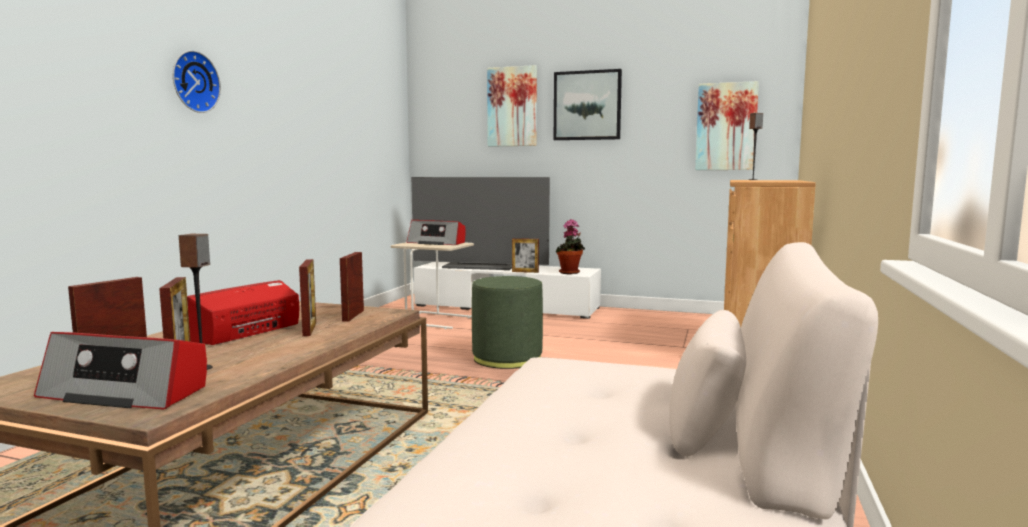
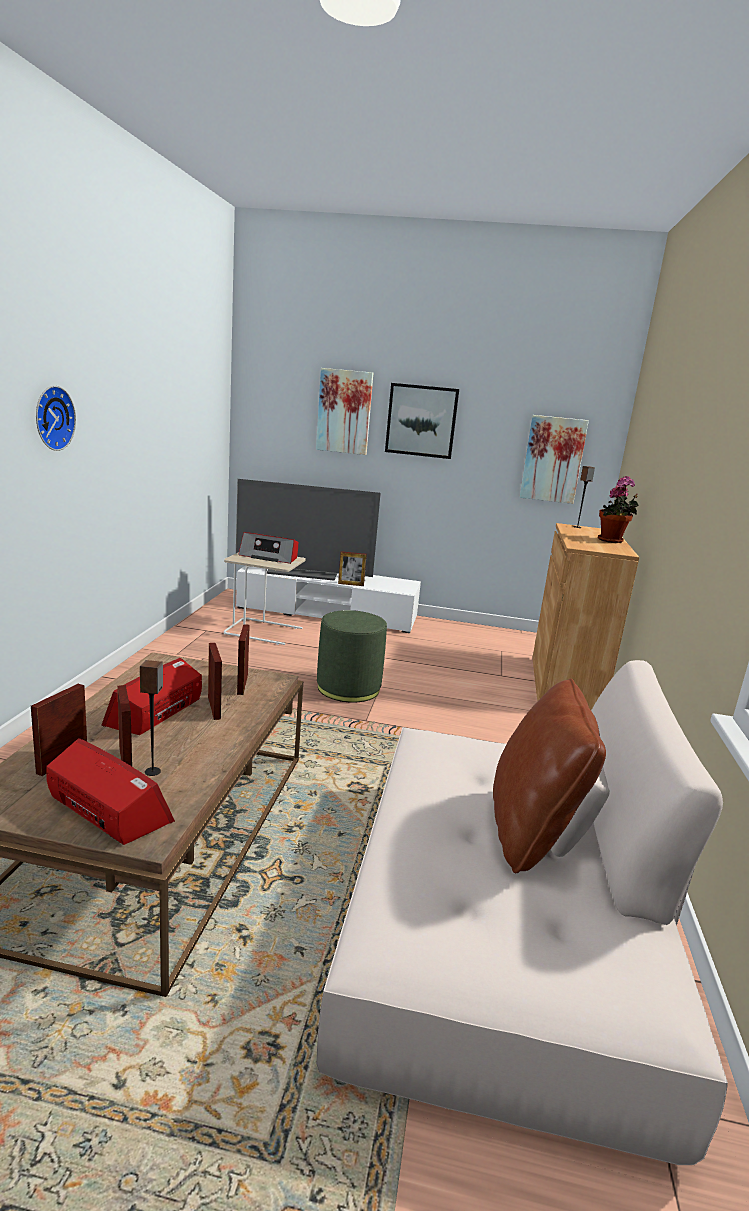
camera: 10 degrees left, 10 degrees up
radio [34,332,207,410] -> radio turned 150 degrees counterclockwise [46,738,175,845]
potted plant [555,219,585,274] -> potted plant moved to [598,476,638,543]
none -> brown pillow [493,678,606,873]

